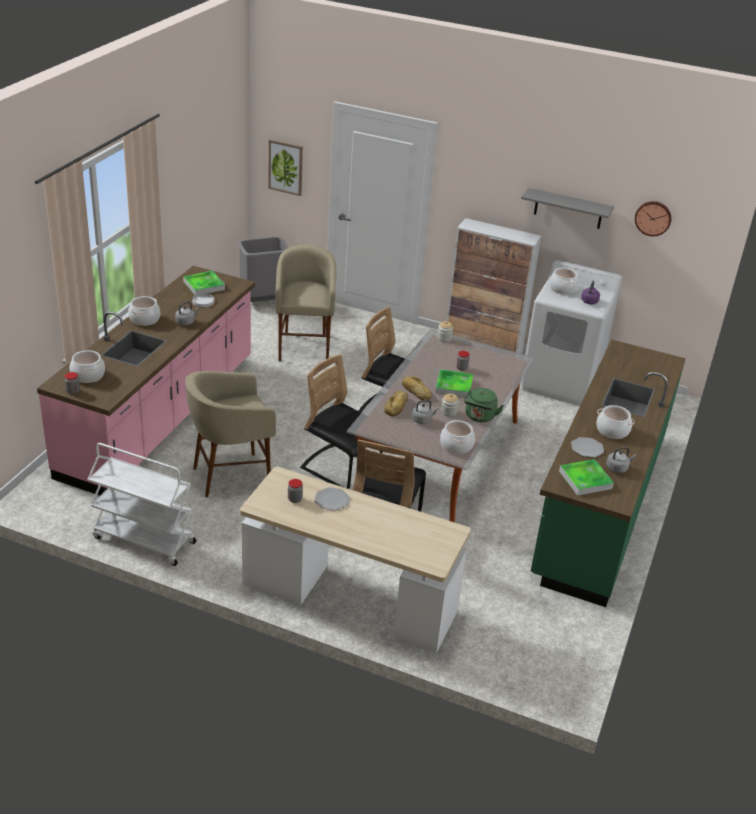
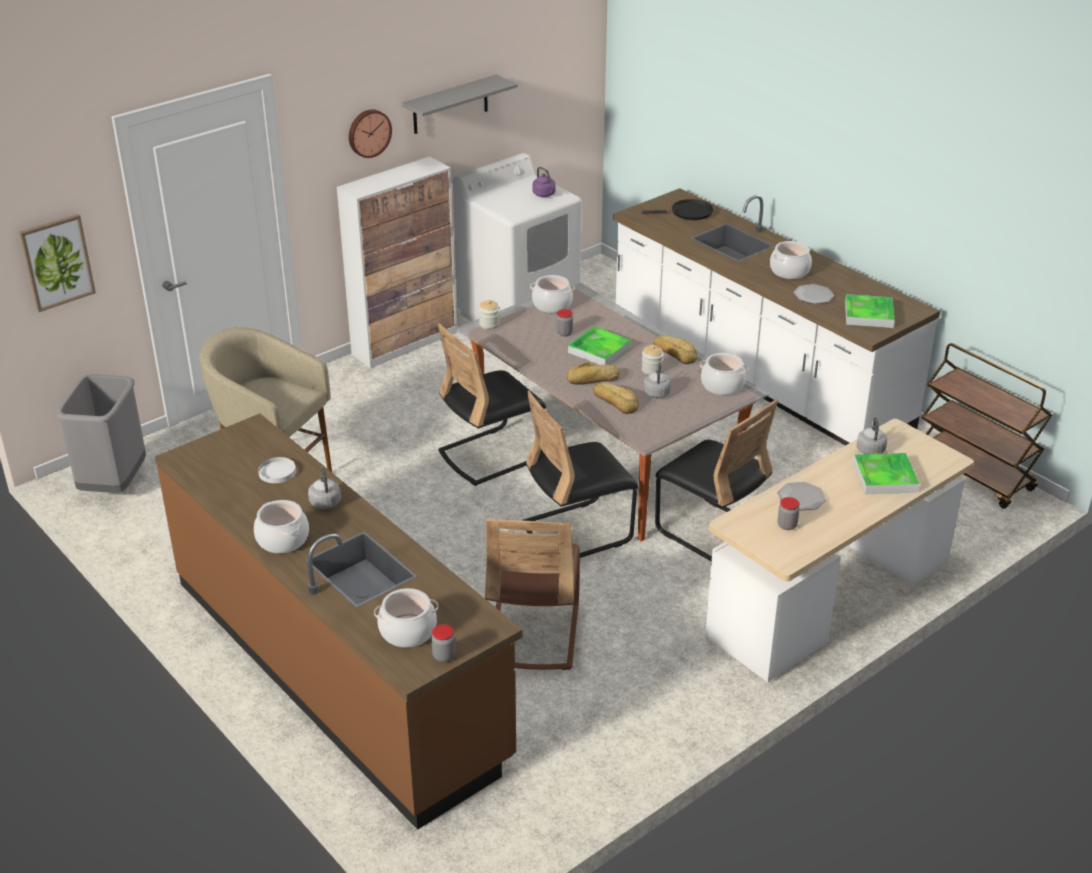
camera: 60 degrees left, 0 degrees up
pink counter [37,266,255,496] -> brown counter [155,413,523,830]
white cart [87,443,196,566] -> none
tray [183,271,225,295] -> tray moved to [853,453,920,494]
beige stool [185,371,276,497] -> brown chair [485,519,580,670]
green kettle [464,388,504,422] -> bread [653,335,697,364]
green counter [531,339,686,607] -> white counter [613,188,940,446]
cooking pot [549,268,579,295] -> cooking pot moved to [530,275,575,313]
grey kettle [606,447,636,473] -> grey kettle moved to [857,417,887,454]
wall clock [635,201,671,236] -> wall clock moved to [349,109,392,158]
none -> black frying pan [642,199,714,220]
none -> brown cart [921,343,1052,509]

